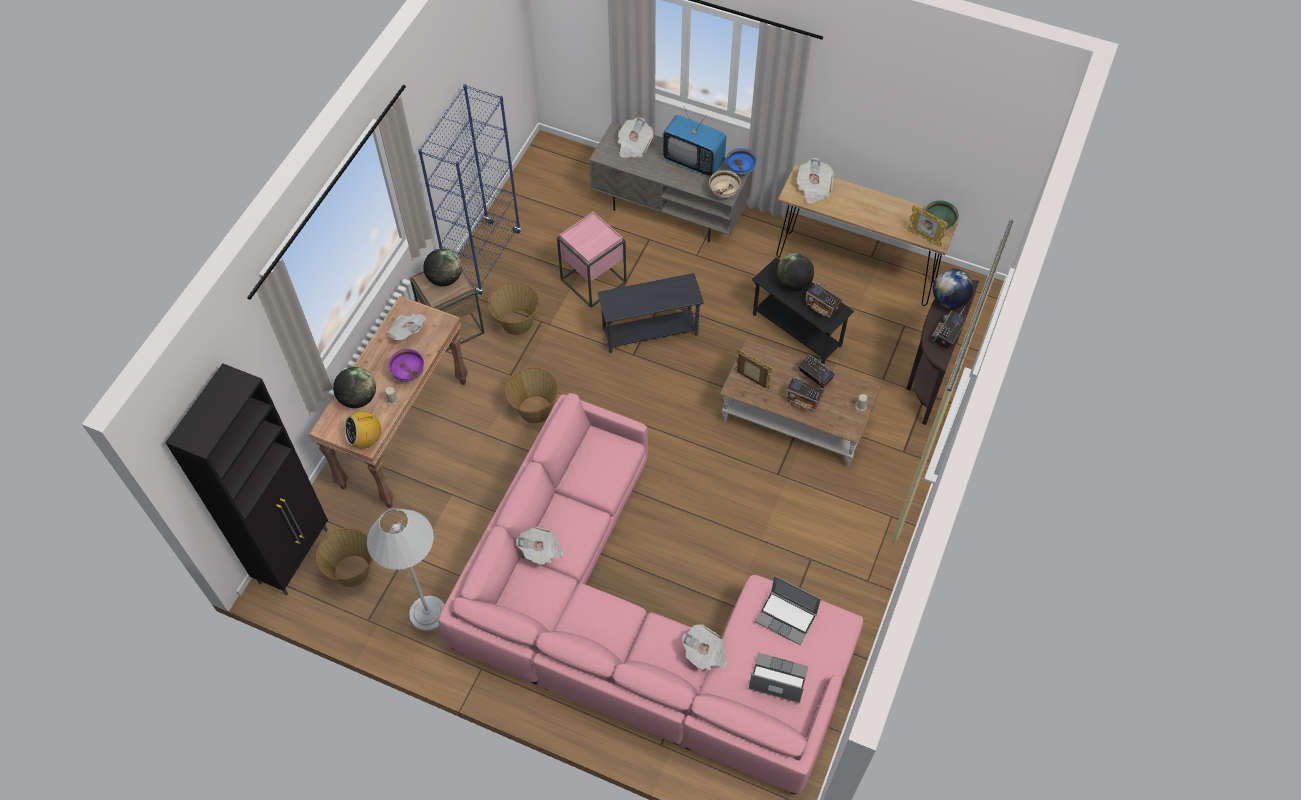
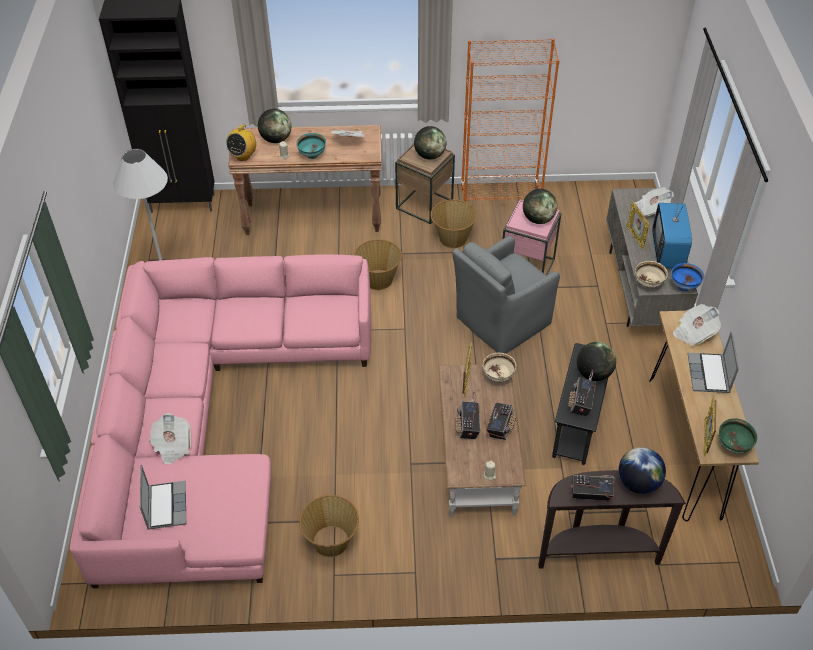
camera: 65 degrees right, 10 degrees down
basket [316,528,373,587] -> basket moved to [299,495,359,557]
radio [344,409,381,448] -> radio turned 105 degrees counterclockwise [226,125,256,161]
purple bowl [389,349,424,382] -> turquoise bowl [296,133,326,159]
blue bookcase [418,84,521,295] -> orange bookcase [461,38,560,202]
newspaper [516,526,564,565] -> none
grey side table [597,273,704,353] -> grey armchair [452,236,560,354]
laptop [755,576,821,645] -> laptop moved to [688,331,739,393]
none -> beige bowl [483,353,516,383]
none -> globe [523,189,557,224]
none -> picture frame [626,201,650,250]

